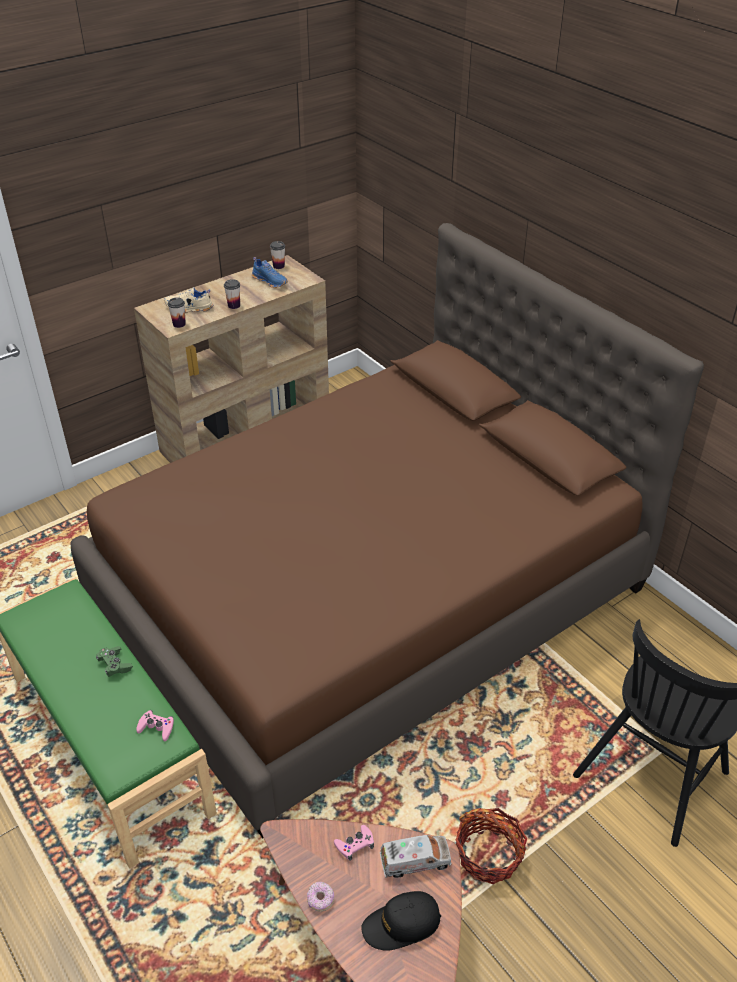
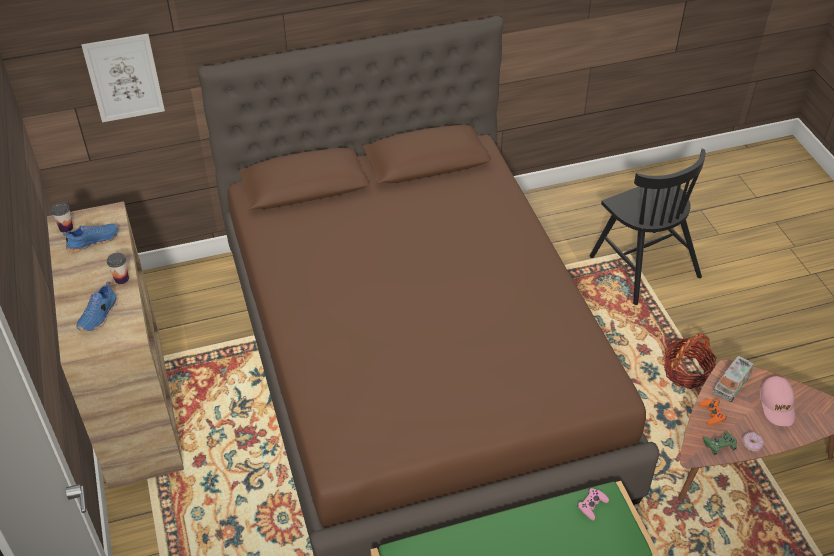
camera: 70 degrees left, 5 degrees up
green game controller [96,646,133,677] -> green game controller moved to [703,432,737,455]
beige shoe [164,287,213,312] -> blue shoe [76,281,117,331]
cup [168,297,186,328] -> none
pink game controller [334,825,374,861] -> orange game controller [699,399,727,425]
black cap [361,891,441,951] -> pink cap [760,376,795,426]
toy truck [380,835,451,878] -> toy truck turned 150 degrees counterclockwise [713,356,754,402]
none -> picture [81,34,165,122]

